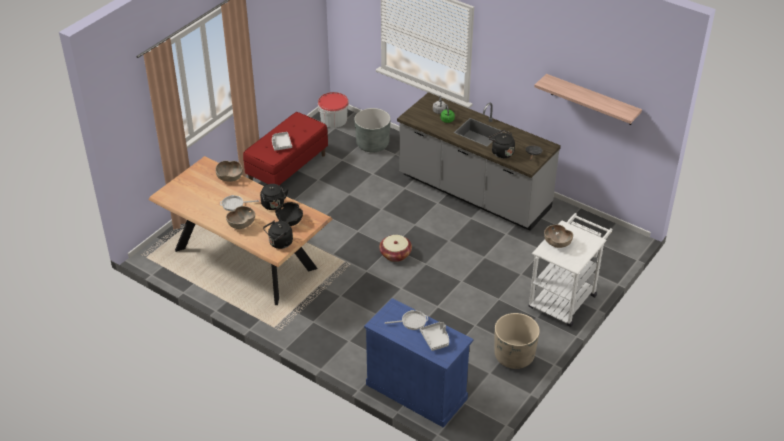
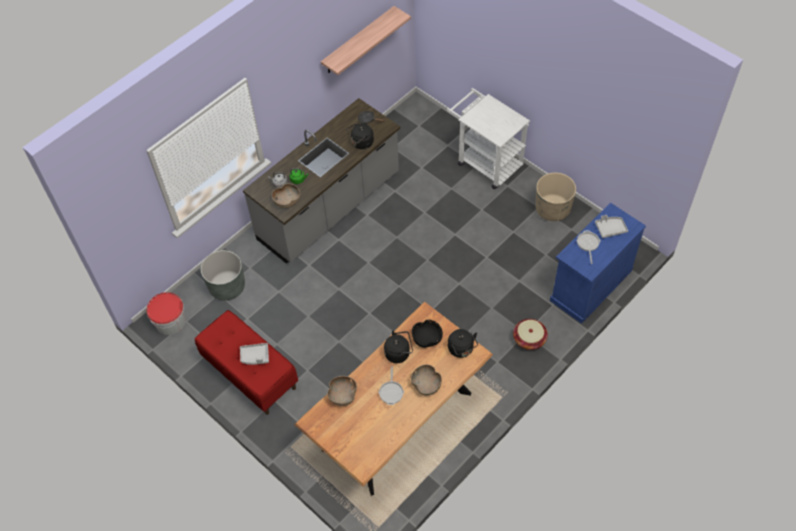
camera: 80 degrees left, 15 degrees up
basket [379,235,412,262] -> basket moved to [513,319,548,350]
brown bowl [544,225,573,248] -> brown bowl moved to [272,183,300,208]

